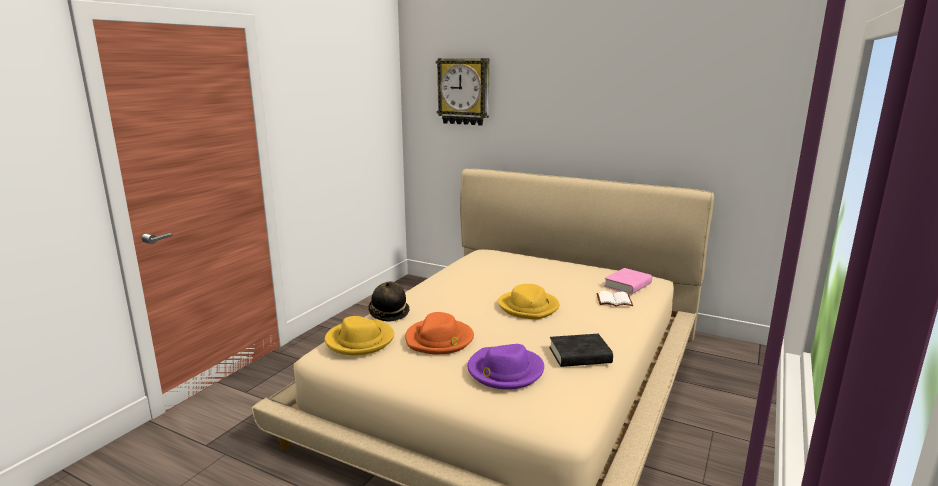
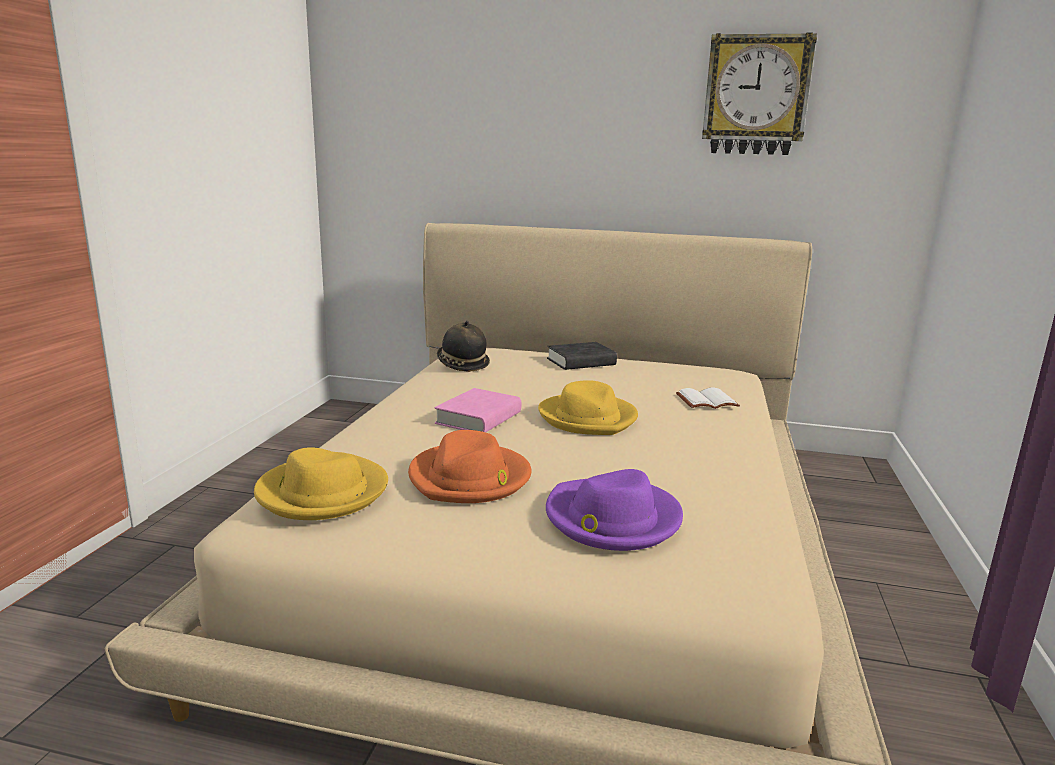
camera: 15 degrees left, 0 degrees up
hat [368,281,409,322] -> hat moved to [437,321,490,372]
wall clock [436,58,489,126] -> wall clock moved to [702,33,817,155]
black book [549,334,613,367] -> black book moved to [547,342,617,370]
pink book [604,268,652,295] -> pink book moved to [435,388,521,432]

